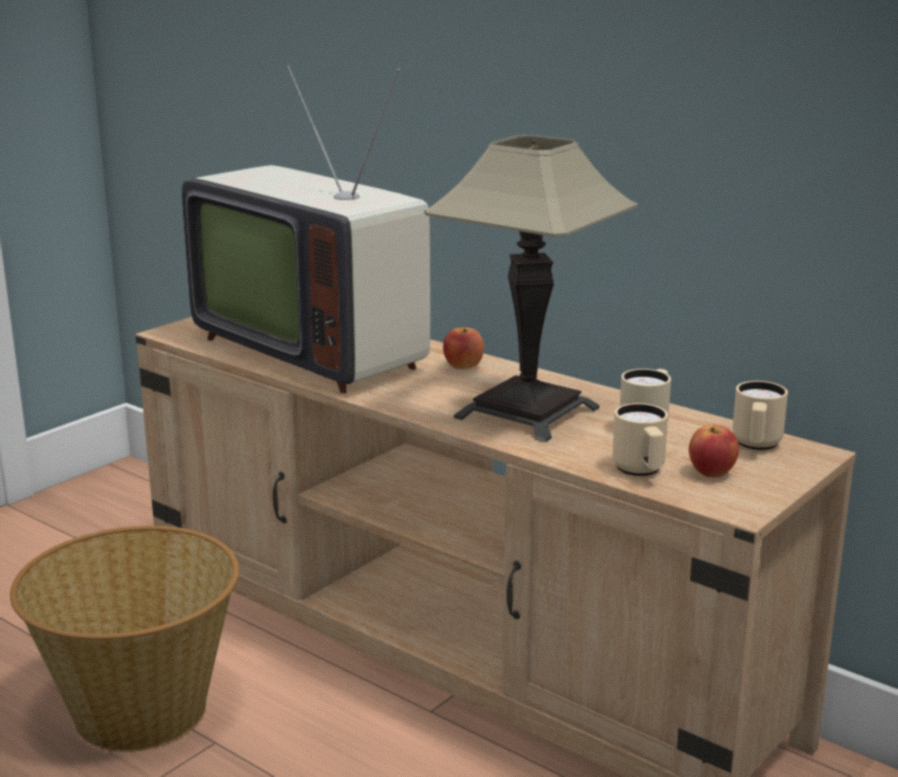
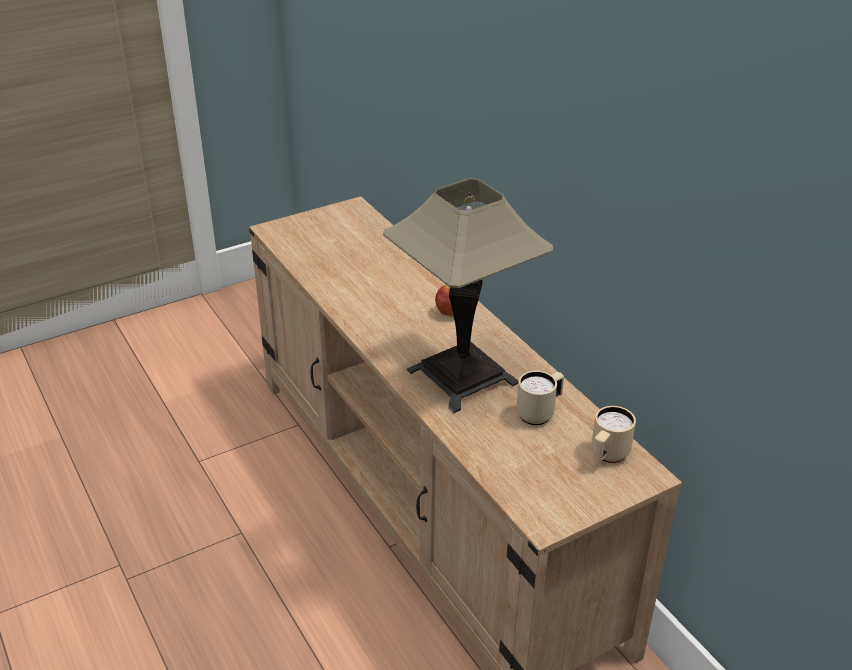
camera: 20 degrees right, 15 degrees up
basket [10,526,239,752] -> none
television [182,65,430,393] -> none
beige mug [612,403,668,477] -> none
apple [689,425,739,477] -> none

